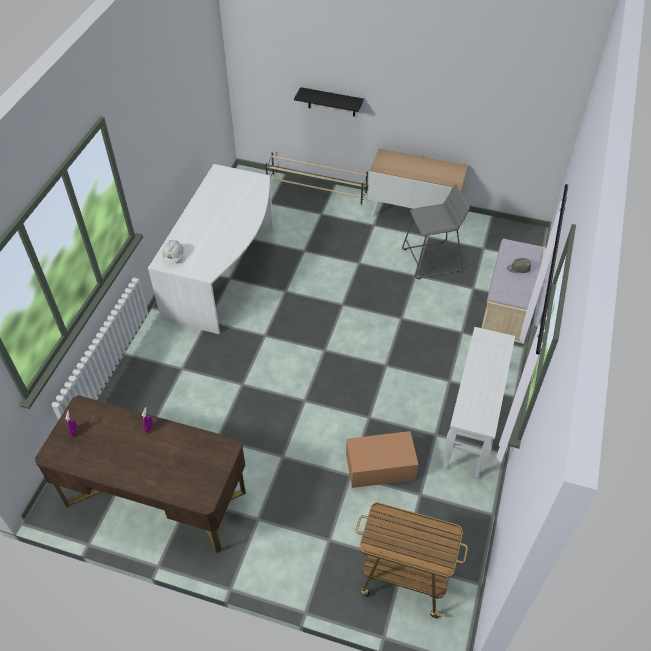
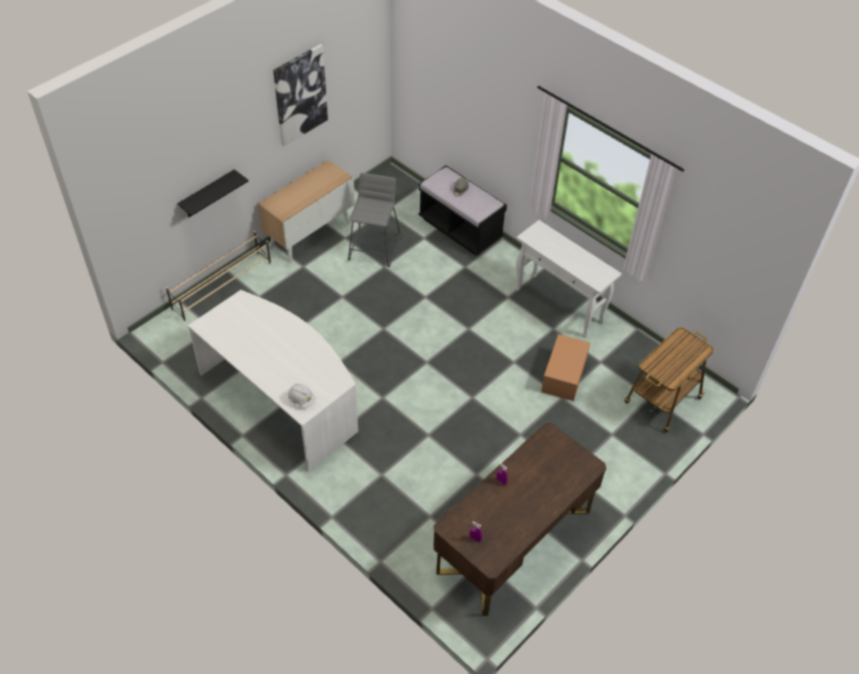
camera: 65 degrees left, 0 degrees up
beige bench [482,239,546,344] -> black bench [418,166,507,256]
none -> picture [273,44,328,146]

